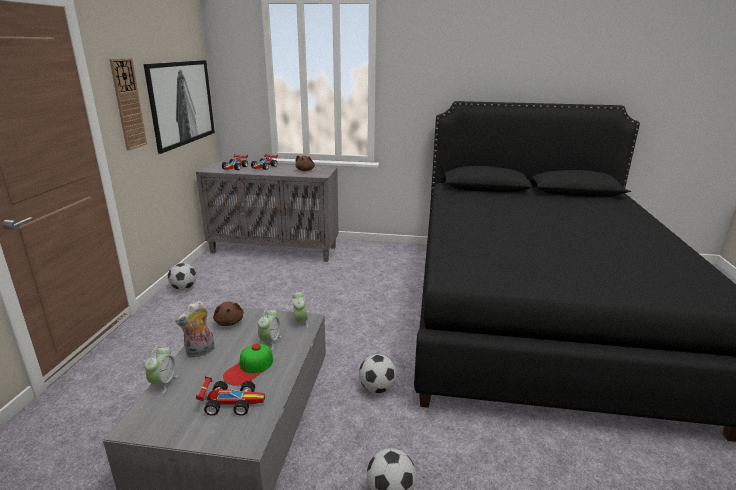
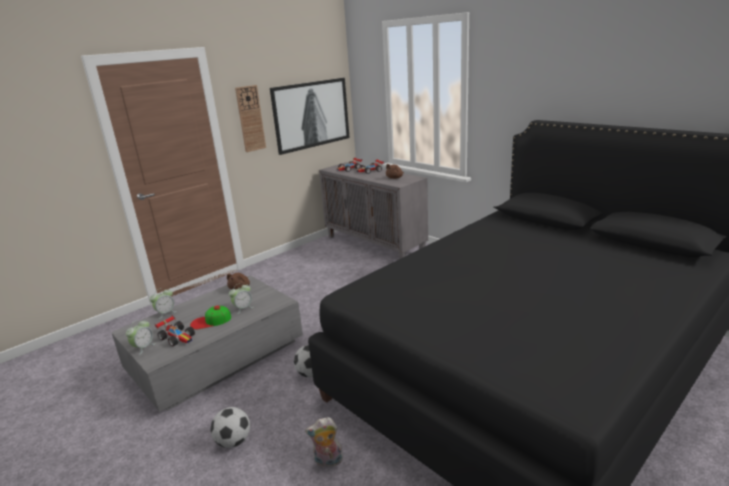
camera: 40 degrees right, 0 degrees up
football [168,263,197,290] -> none
plush toy [175,301,215,358] -> plush toy moved to [305,417,343,467]
alarm clock [292,291,308,328] -> alarm clock moved to [126,320,156,355]

